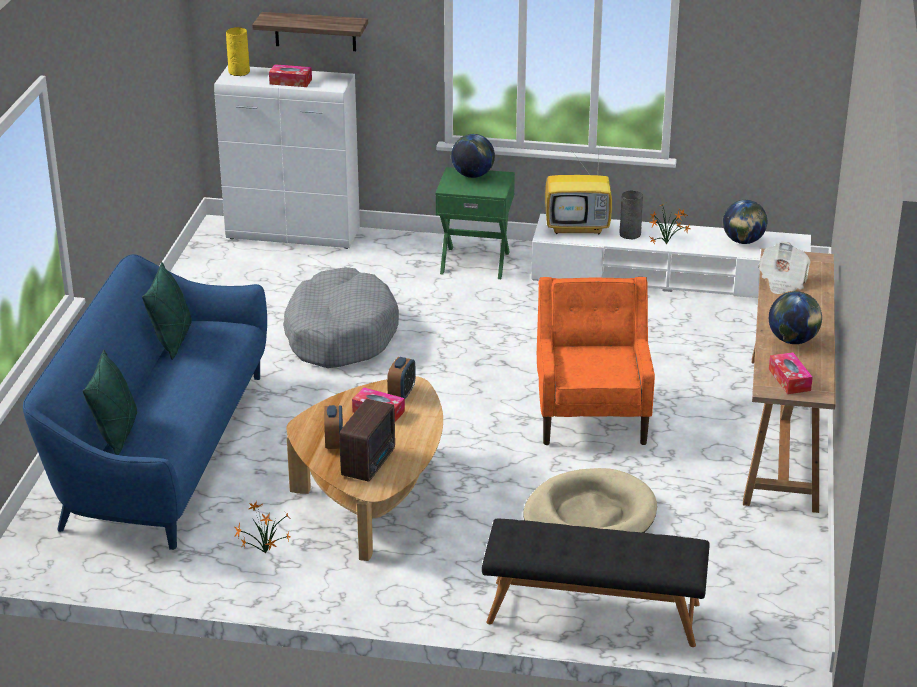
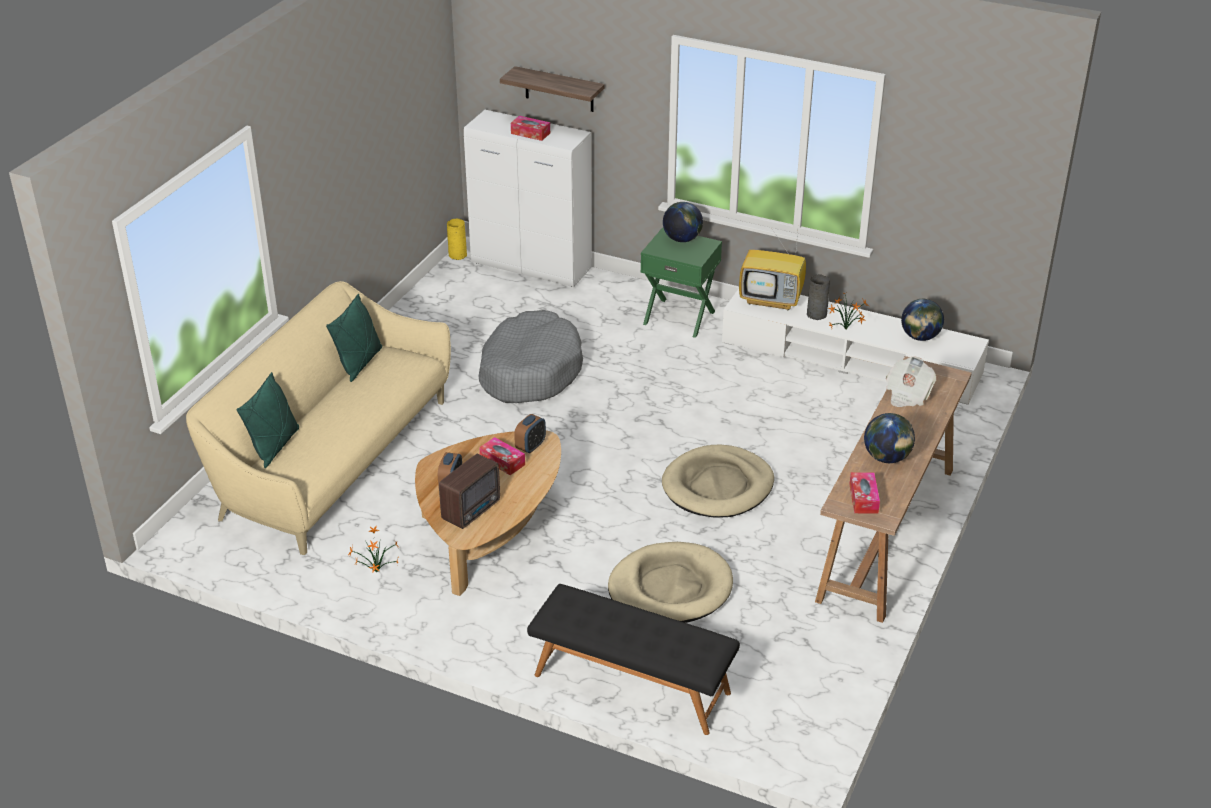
camera: 15 degrees right, 5 degrees up
blue sofa [23,254,267,550] -> beige sofa [186,281,451,555]
yellow vase [226,27,250,76] -> yellow vase moved to [447,219,467,260]
orange armchair [537,277,655,445] -> beige dog bed [662,444,774,518]

